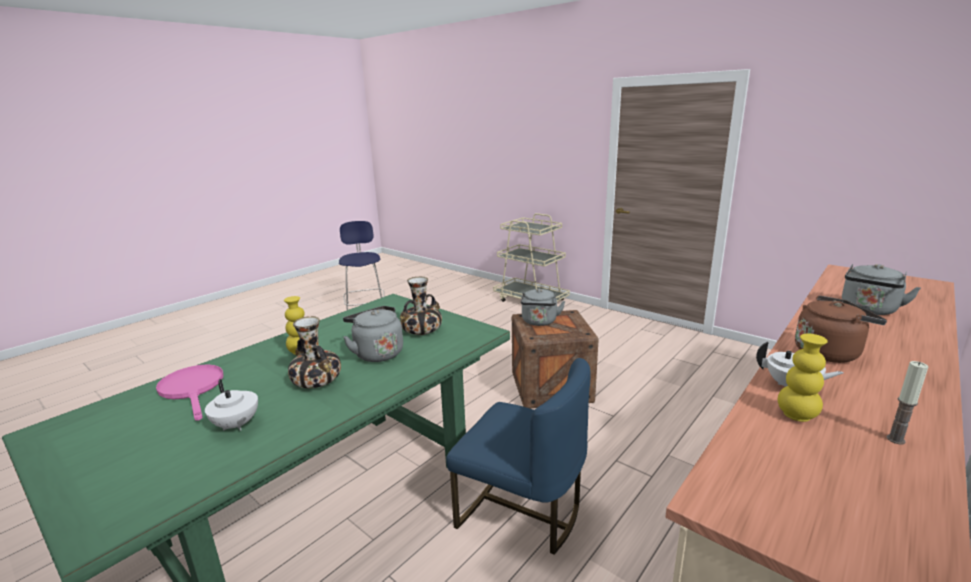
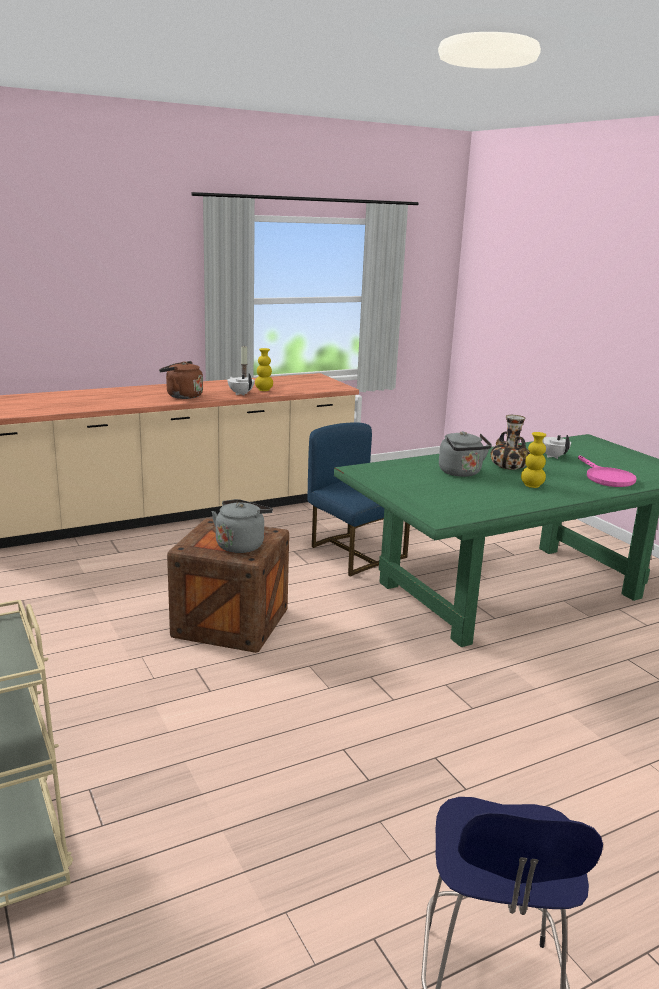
camera: 160 degrees left, 0 degrees up
vase [400,277,442,335] -> none
grey kettle [842,264,921,315] -> none

